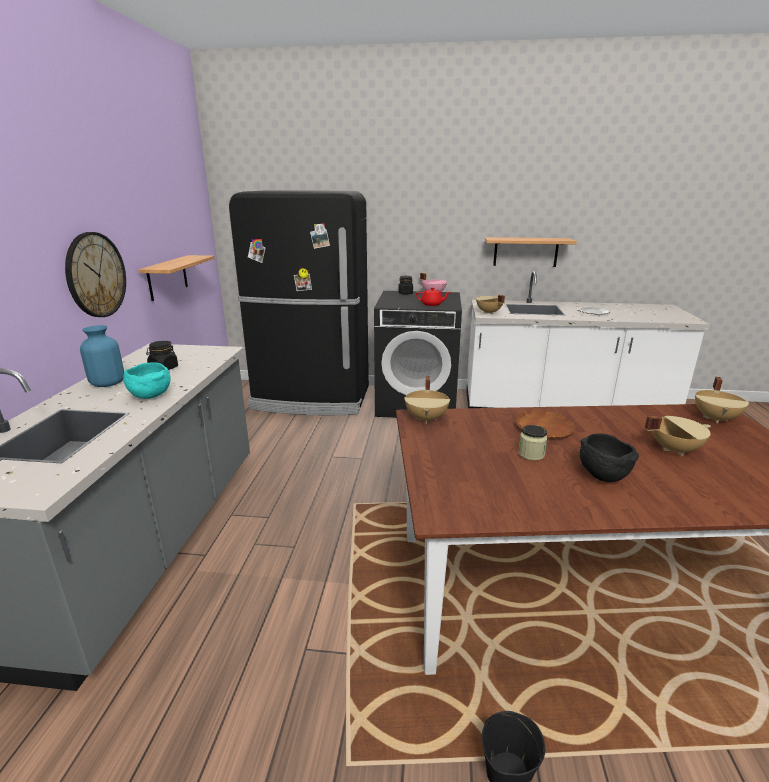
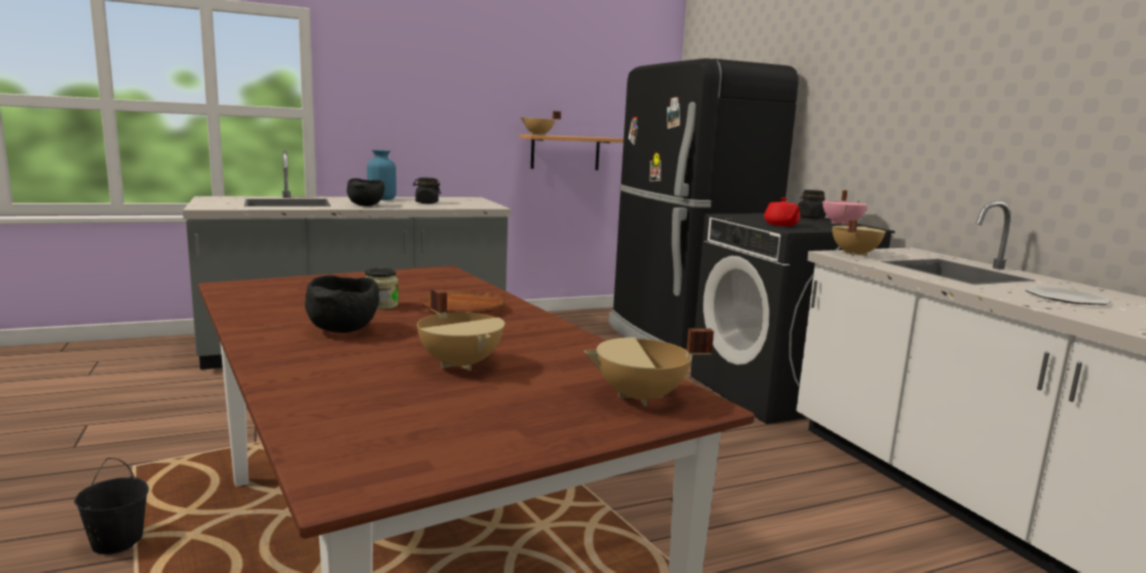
camera: 60 degrees right, 10 degrees down
wall clock [65,232,126,317] -> none
turquoise bowl [123,362,171,399] -> black bowl [347,178,385,206]
beige cooking pot [404,376,450,424] -> beige cooking pot moved to [520,111,561,135]
shelf [485,237,577,267] -> none

